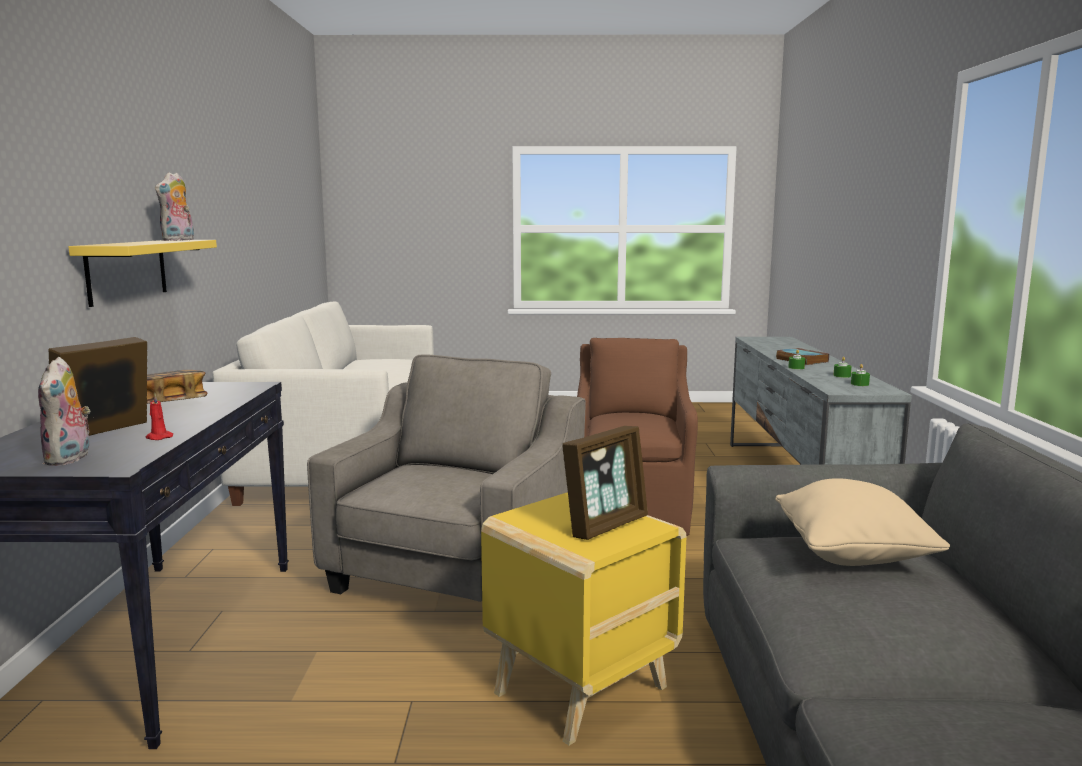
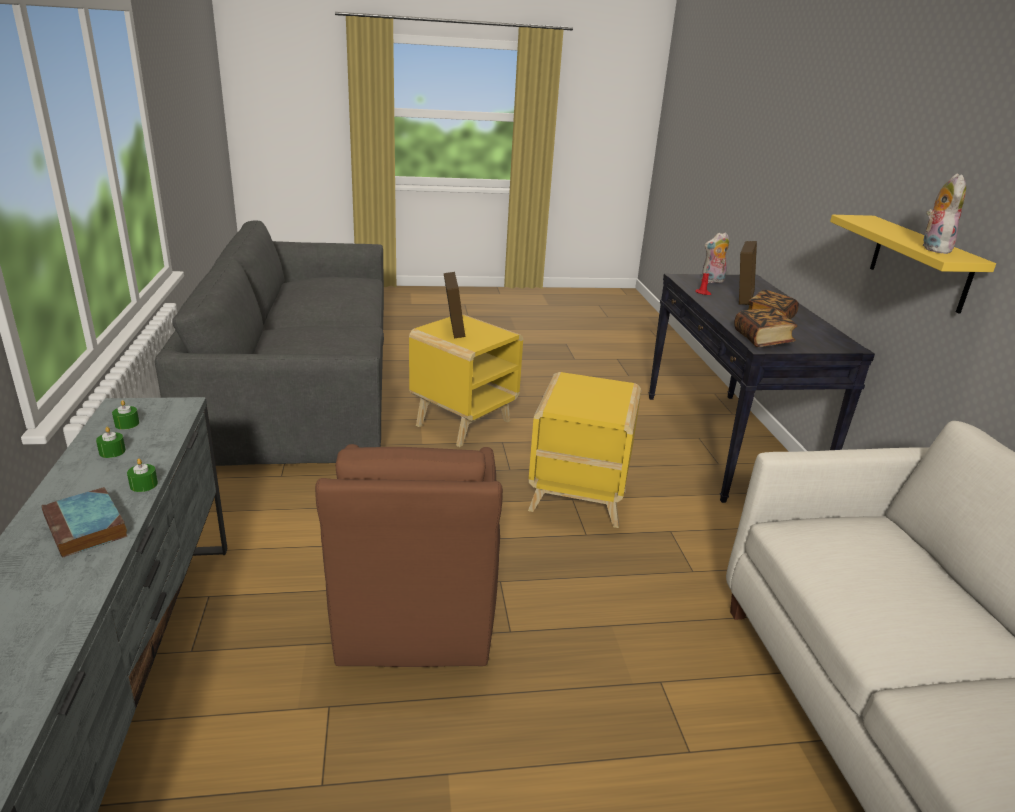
camera: 170 degrees right, 15 degrees up
plush toy [38,357,91,466] -> plush toy turned 90 degrees counterclockwise [701,232,729,283]
grey armchair [307,354,586,602] -> yellow side table [528,372,641,528]
picture frame [562,426,648,540] -> picture frame turned 135 degrees clockwise [444,272,465,338]
beige pillow [775,478,950,566] -> none
none -> book [734,308,797,347]

